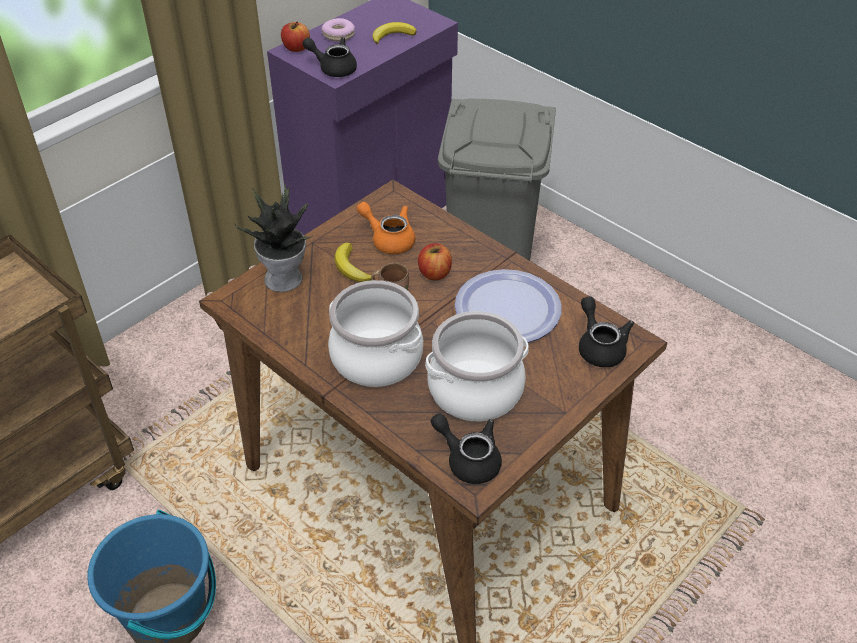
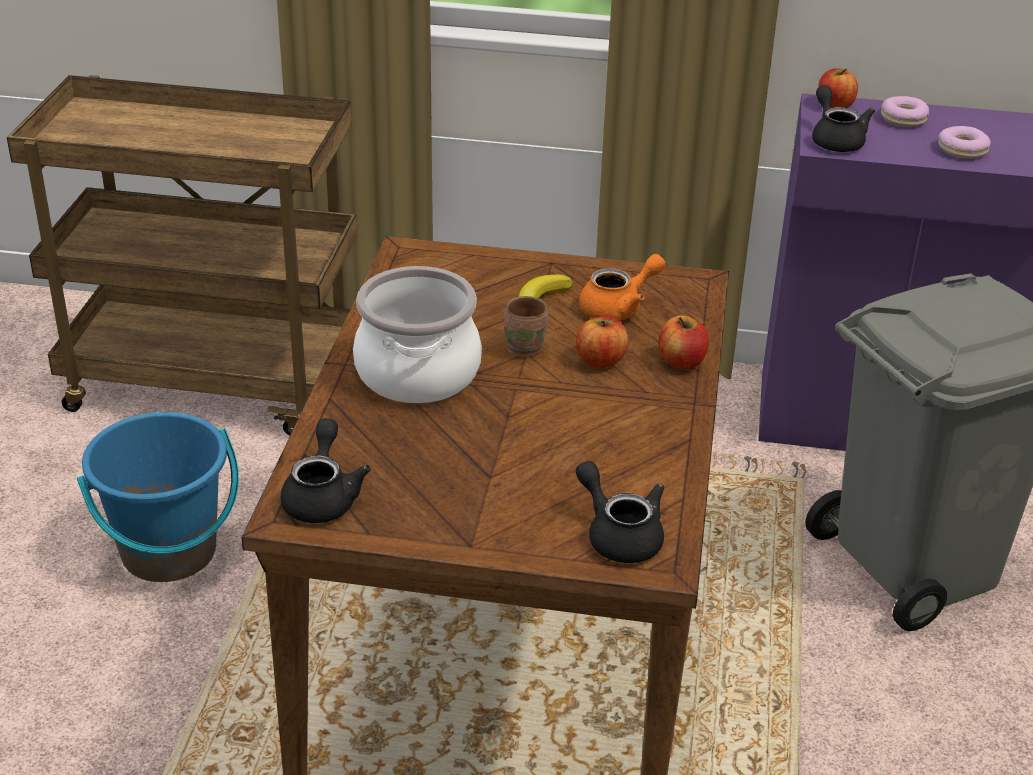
camera: 55 degrees right, 10 degrees down
potted plant [234,184,313,292] -> none
orange teapot [357,202,415,254] -> orange teapot turned 60 degrees clockwise [579,254,665,321]
banana [373,22,416,44] -> donut [938,126,991,159]
cooking pot [425,311,529,421] -> none
plate [455,269,562,343] -> none
black teapot [579,296,634,367] -> black teapot turned 75 degrees counterclockwise [576,461,664,563]
none -> apple [659,316,709,369]

